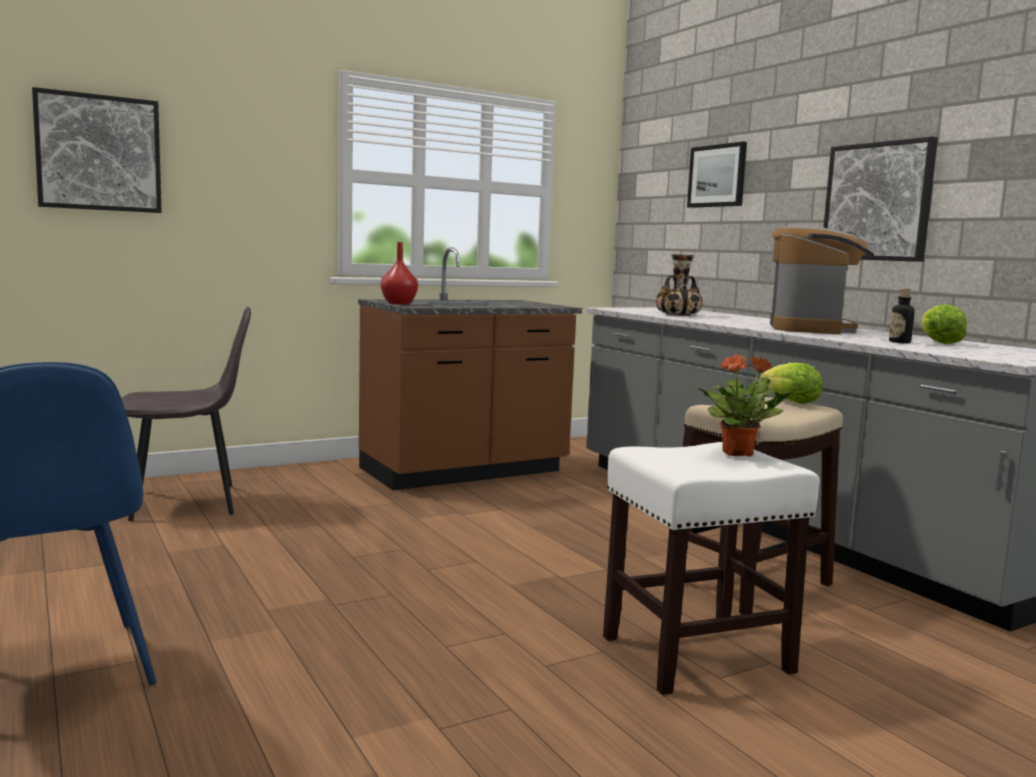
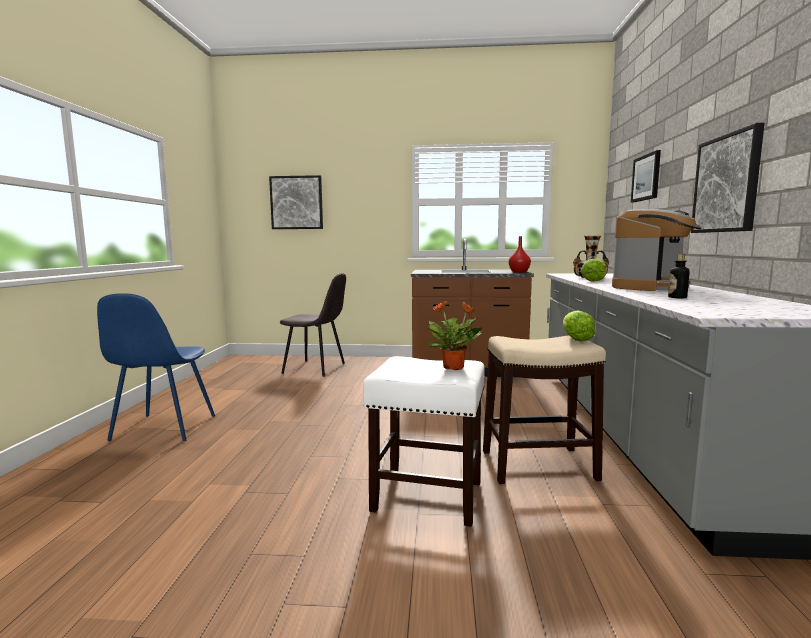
camera: 35 degrees right, 0 degrees up
red vase [381,242,418,304] -> red vase moved to [509,236,531,273]
lettuce [921,304,967,344] -> lettuce moved to [581,259,606,282]

